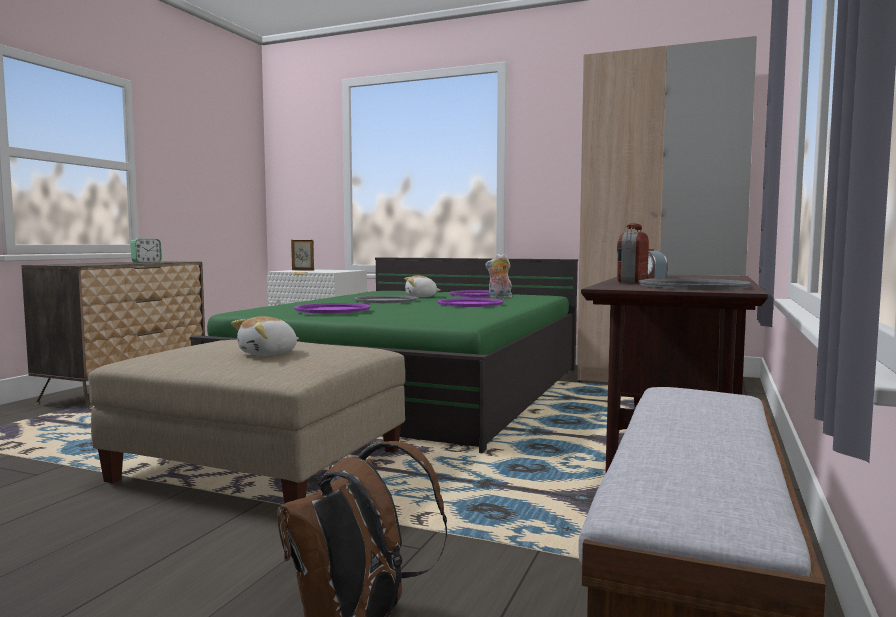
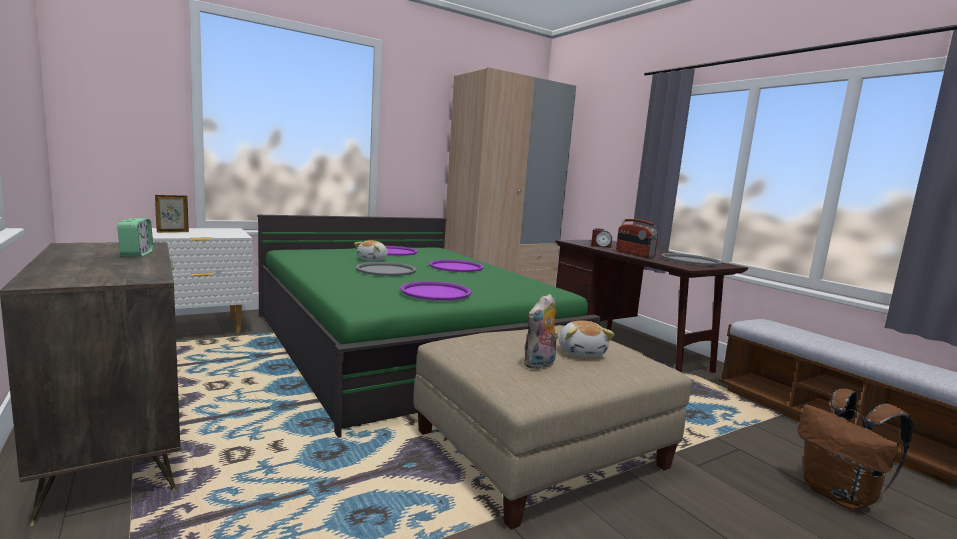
camera: 55 degrees left, 5 degrees up
plush toy [485,253,512,299] -> plush toy moved to [523,294,558,369]

